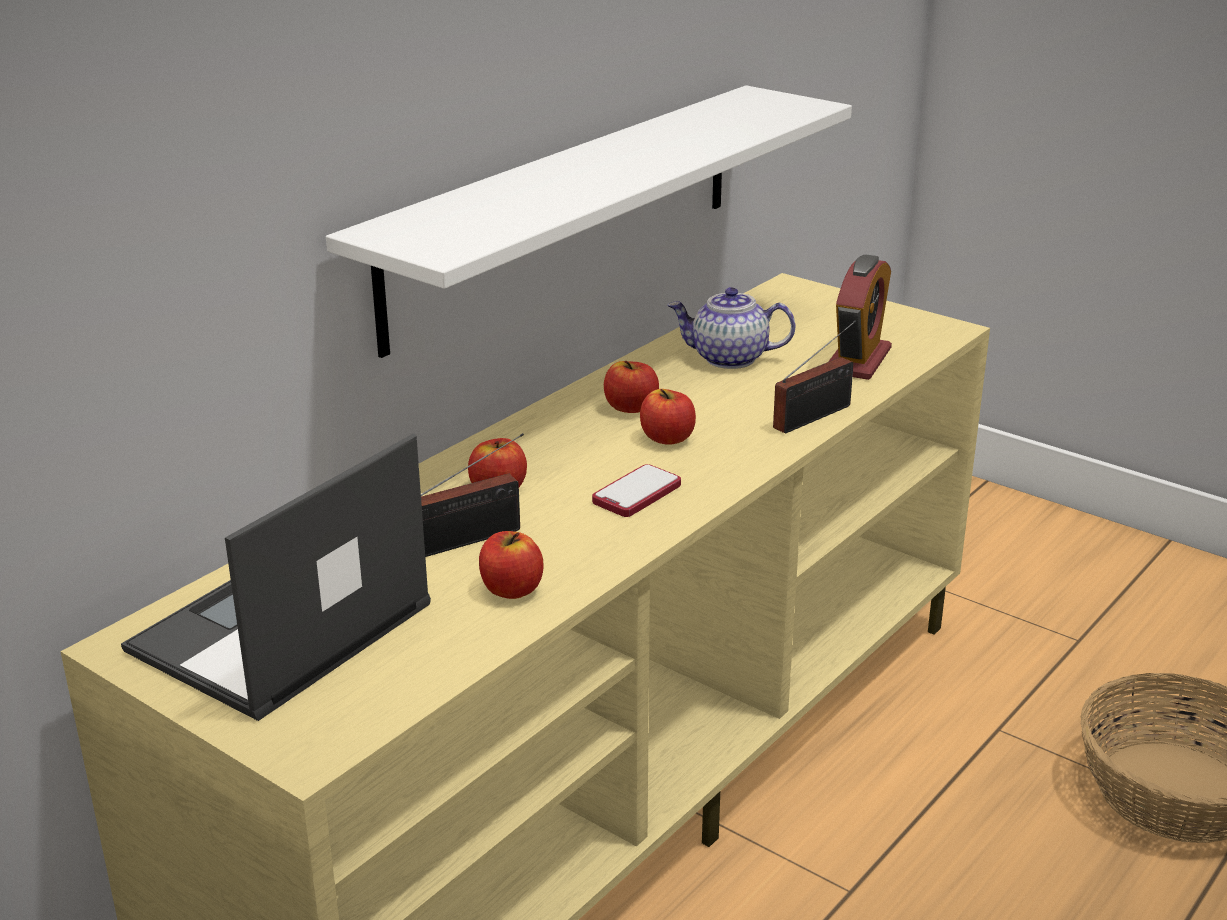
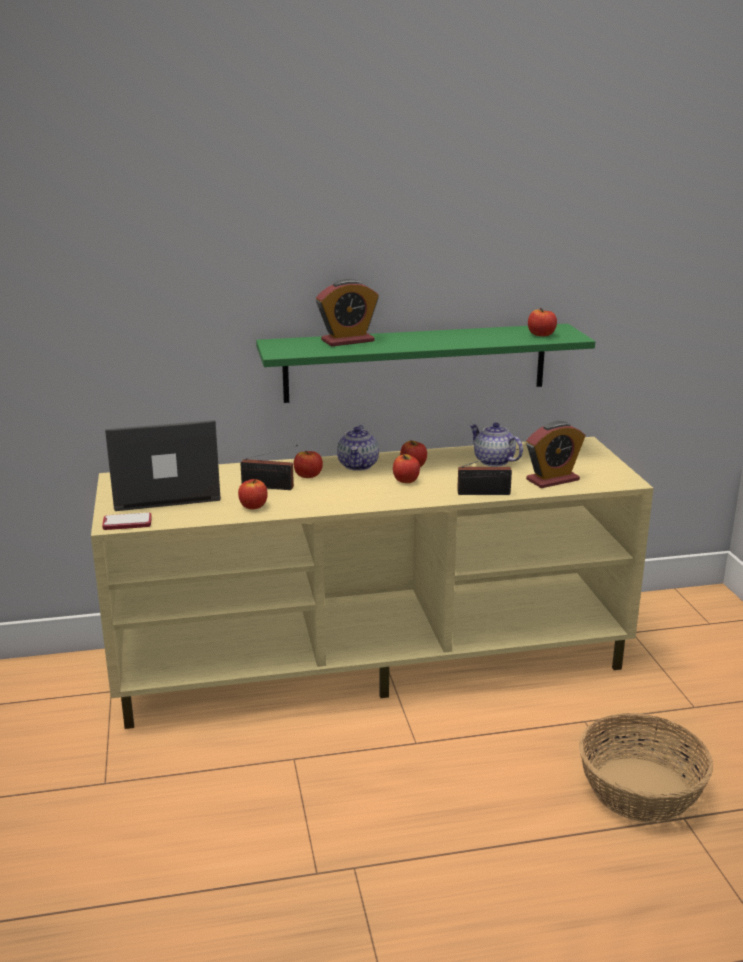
camera: 40 degrees right, 5 degrees down
white shelf [326,85,852,358] -> green shelf [256,324,595,403]
phone [592,464,681,517] -> phone moved to [102,513,152,530]
none -> alarm clock [316,279,379,347]
none -> teapot [337,425,379,471]
none -> apple [528,308,557,336]

